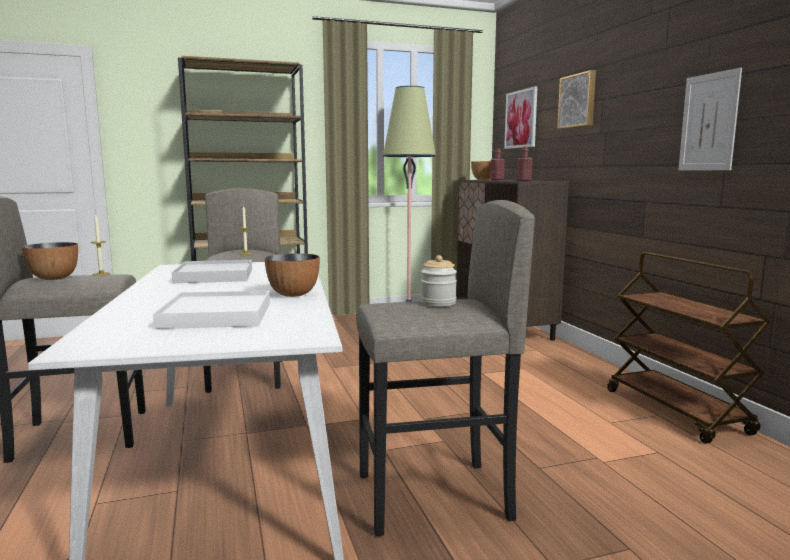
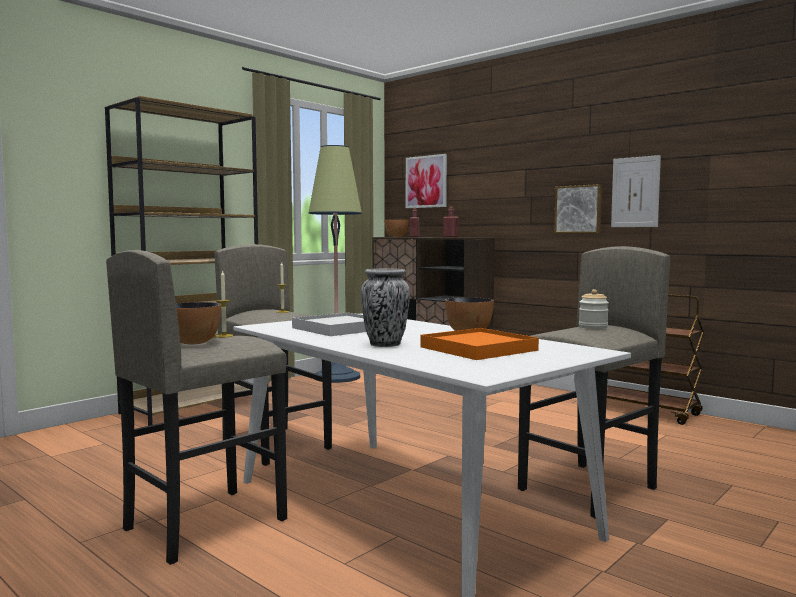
camera: 30 degrees left, 5 degrees down
white tray [153,291,270,329] -> orange tray [420,328,539,360]
picture [557,70,596,129] -> picture moved to [554,184,602,233]
none -> vase [361,269,410,347]

